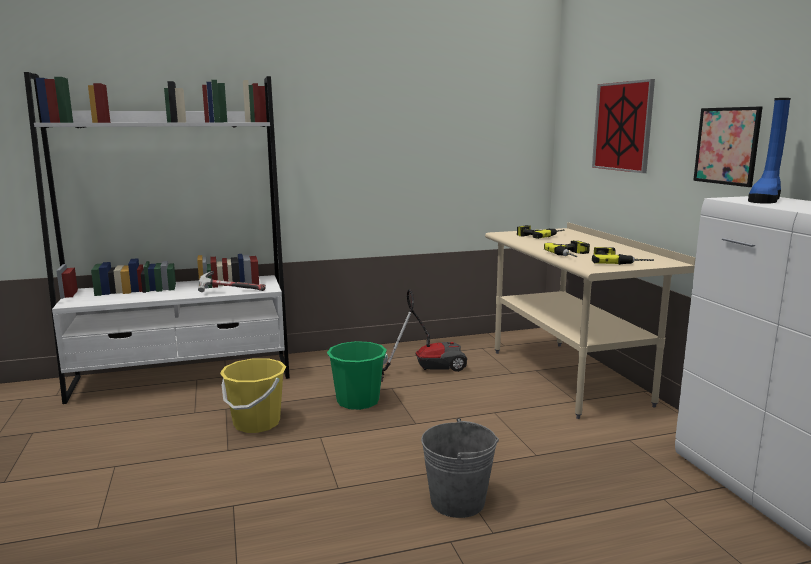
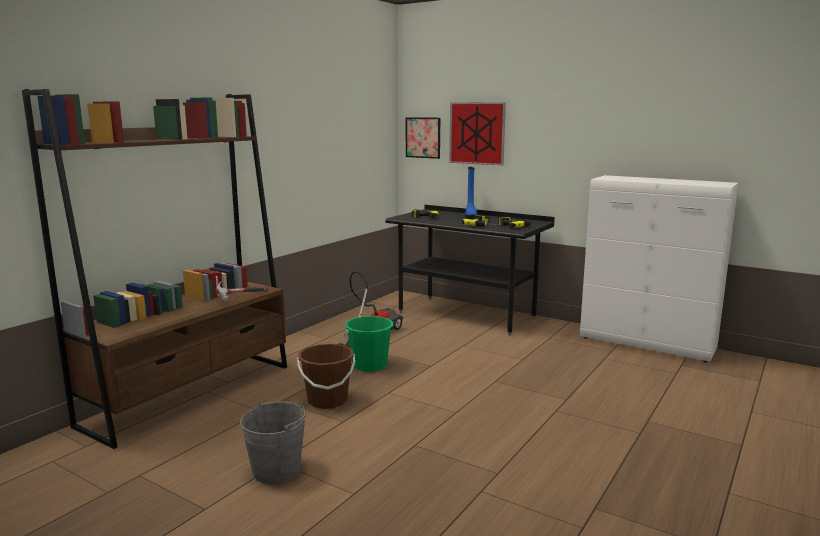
camera: 40 degrees left, 0 degrees up
white bookcase [24,72,290,404] -> brown bookcase [22,89,287,449]
yellow bucket [220,358,286,433] -> brown bucket [297,344,355,409]
grey bucket [421,418,499,518] -> grey bucket moved to [240,402,306,484]
beige desk [485,222,695,419] -> black desk [385,205,555,336]
picture [693,107,763,187] -> picture moved to [406,117,440,159]
blue boot [748,98,791,204] -> blue boot moved to [465,167,478,219]

